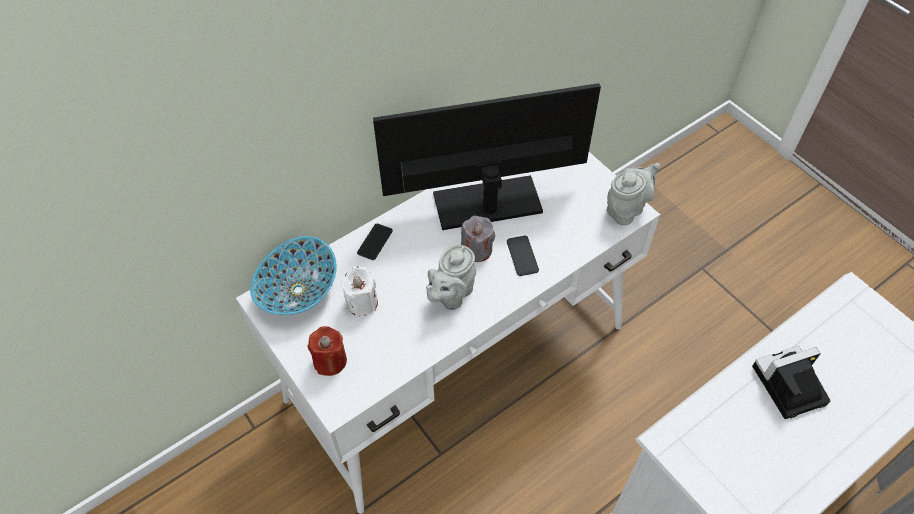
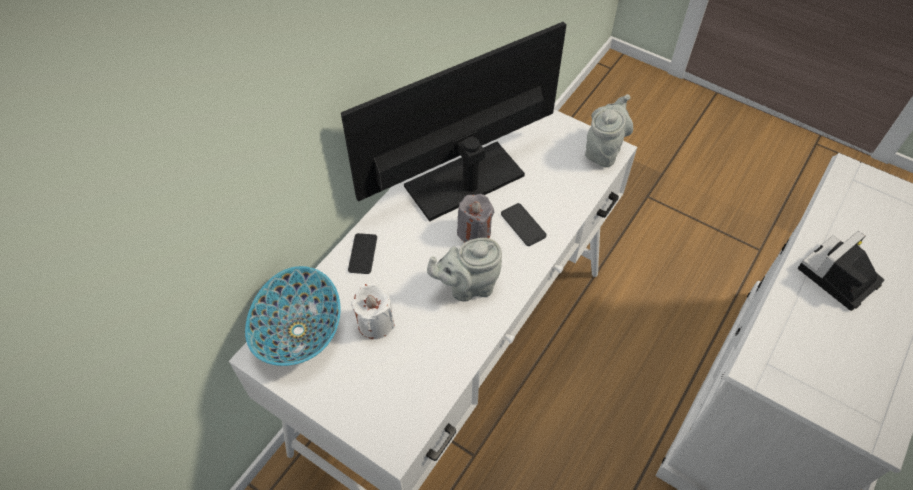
camera: 20 degrees left, 0 degrees up
red candle [307,326,347,376] -> none
grey teapot [426,245,476,310] -> grey teapot turned 60 degrees clockwise [427,238,502,302]

